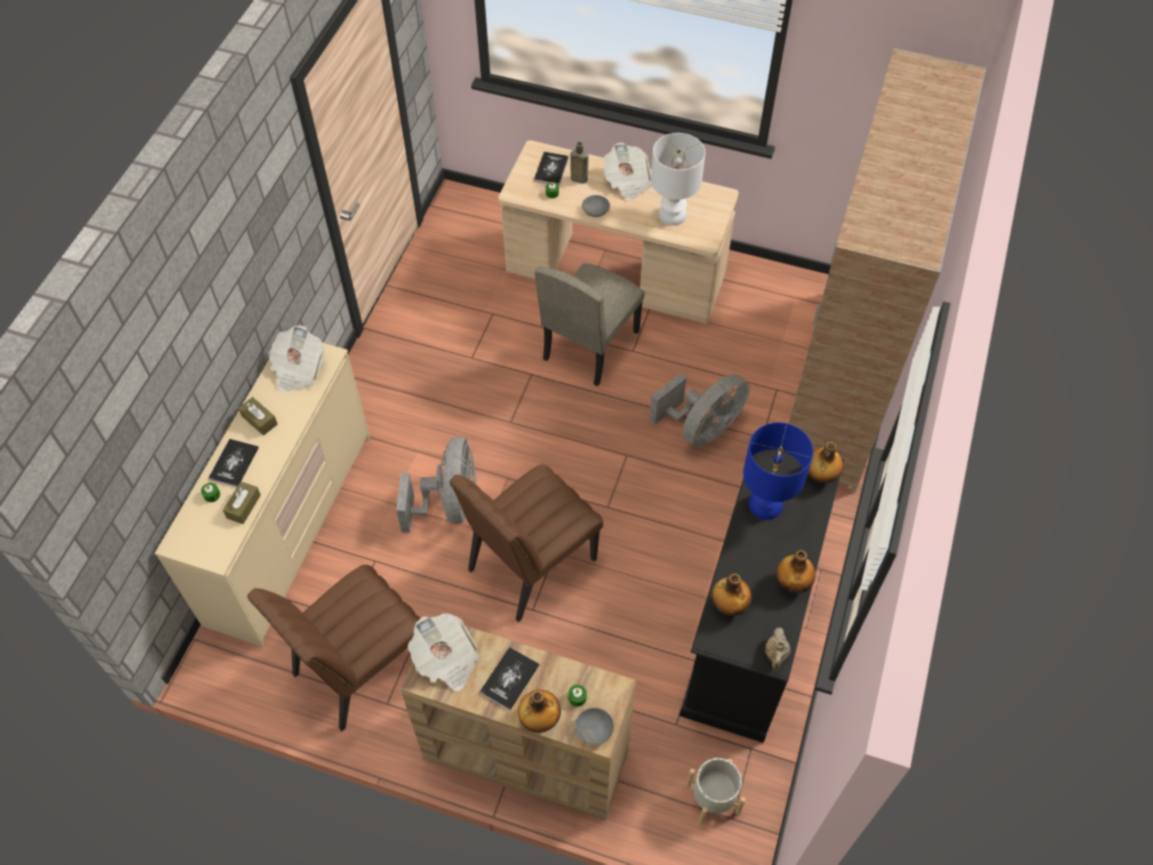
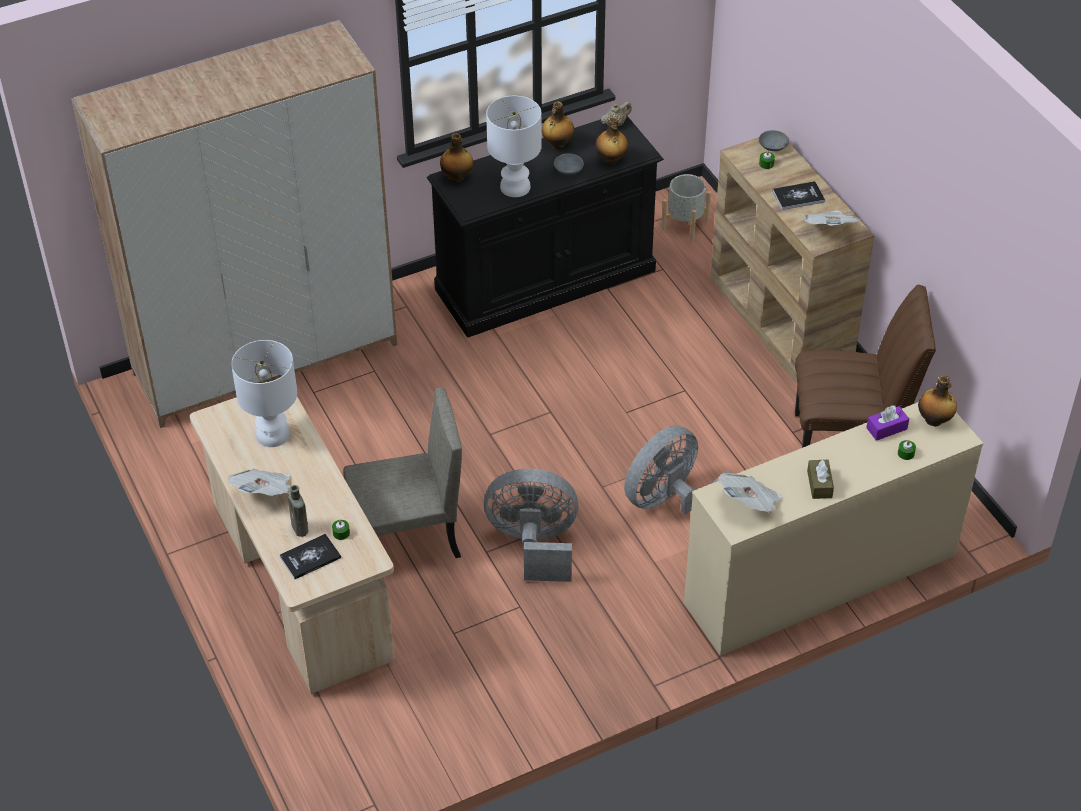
camera: 135 degrees left, 10 degrees down
book [209,439,259,487] -> none
brown tissue box [223,481,261,524] -> purple tissue box [866,406,909,441]
brown chair [449,464,603,622] -> none
bottle [518,690,561,733] -> bottle moved to [918,375,957,427]
grey bowl [582,195,610,217] -> grey bowl moved to [554,153,584,175]
grey fan [649,373,750,447] -> grey fan moved to [484,469,578,582]
blue table lamp [743,422,813,520] -> white table lamp [486,96,542,197]

